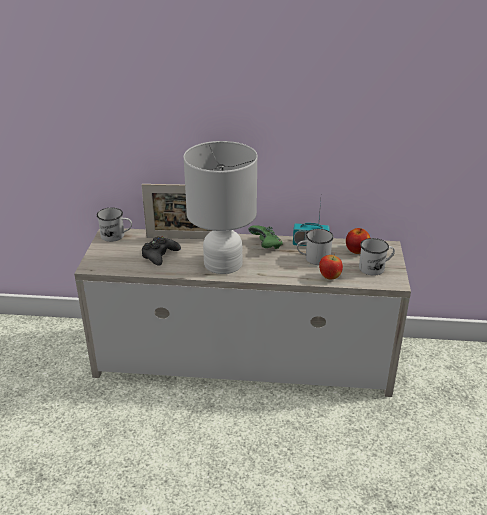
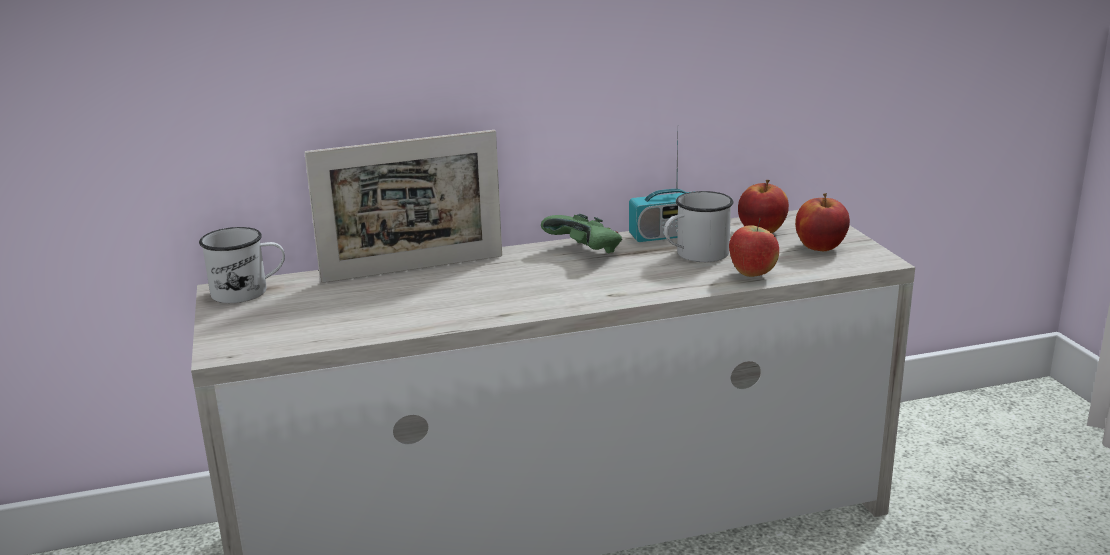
camera: 20 degrees left, 10 degrees down
black game controller [142,236,181,266] -> none
grey table lamp [184,141,257,274] -> none
white mug [359,238,395,275] -> apple [795,193,850,251]

